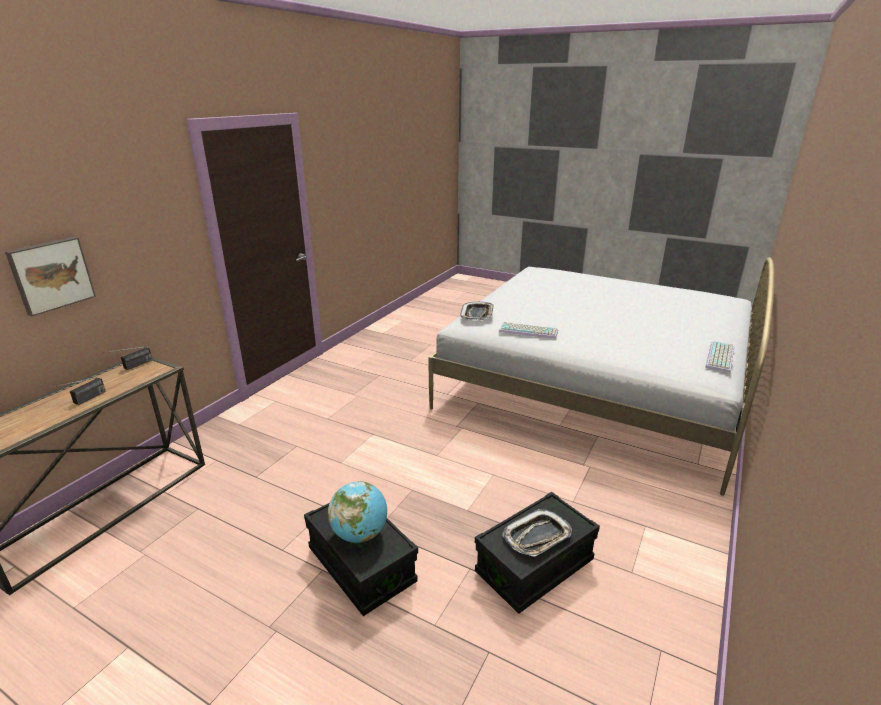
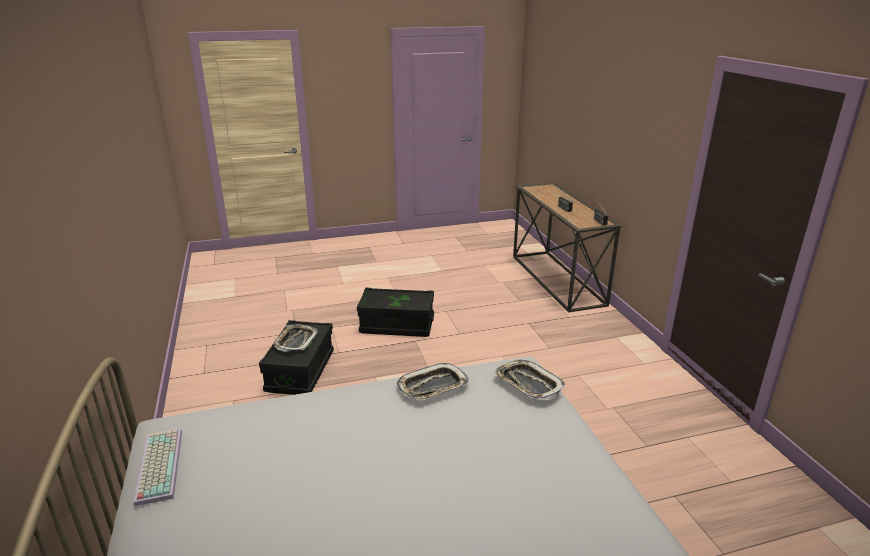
camera: 135 degrees right, 0 degrees up
picture [5,237,96,316] -> none
globe [328,481,387,543] -> none
keyboard [499,322,558,339] -> tray [397,363,469,401]

